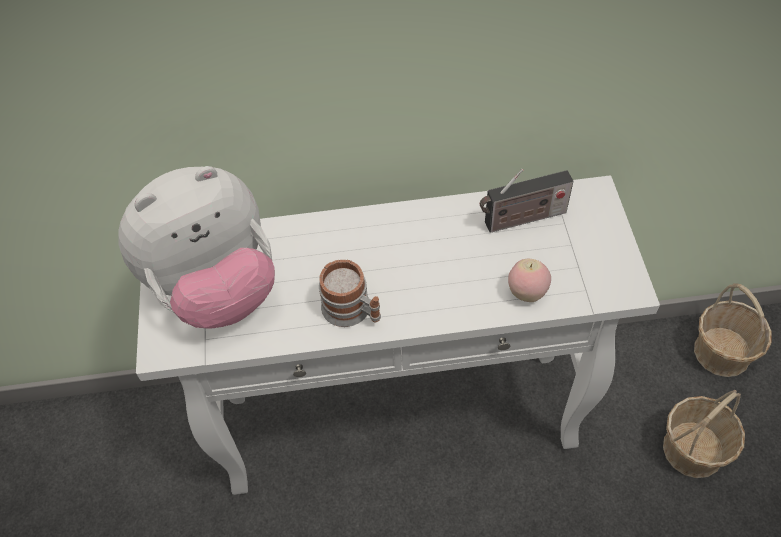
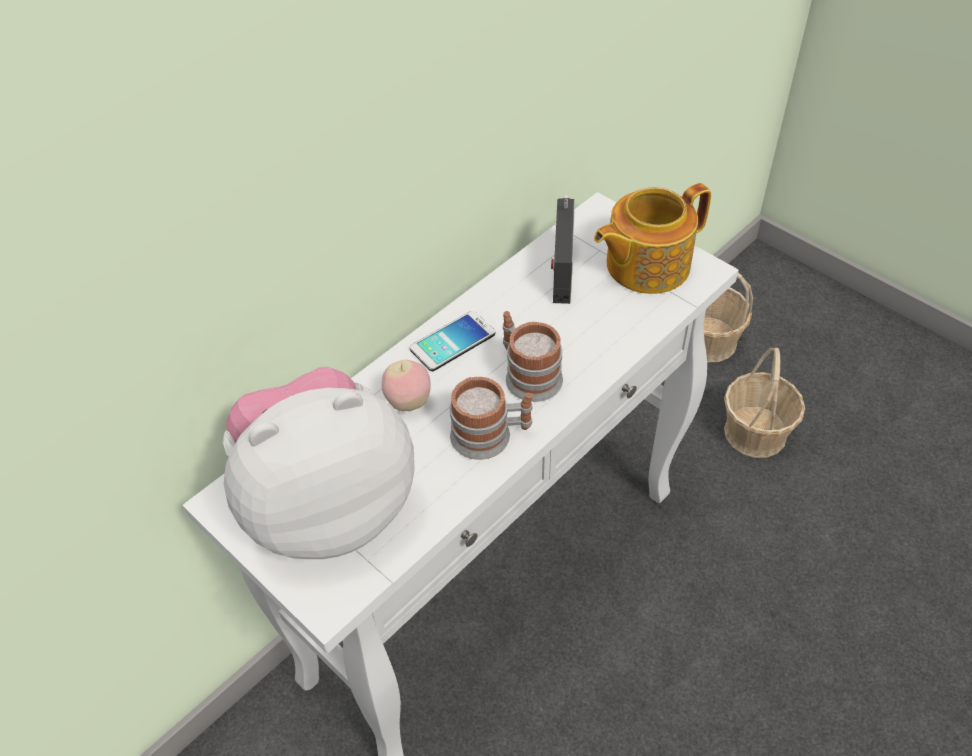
camera: 40 degrees left, 5 degrees down
plush toy [118,166,275,329] -> plush toy turned 135 degrees counterclockwise [222,366,415,559]
radio [480,169,573,233] -> radio turned 150 degrees clockwise [551,195,575,304]
apple [508,259,551,302] -> apple moved to [382,360,431,411]
none -> phone [410,311,495,371]
none -> mug [503,311,563,402]
none -> teapot [594,183,711,294]

